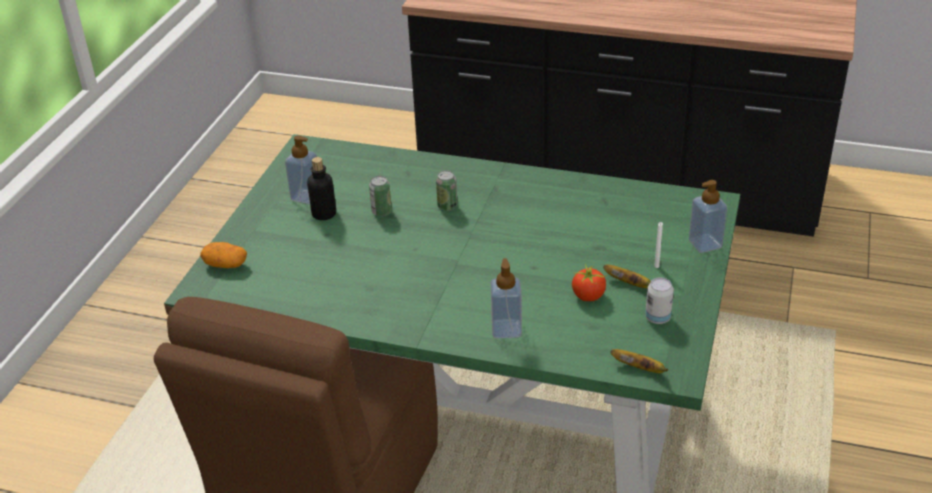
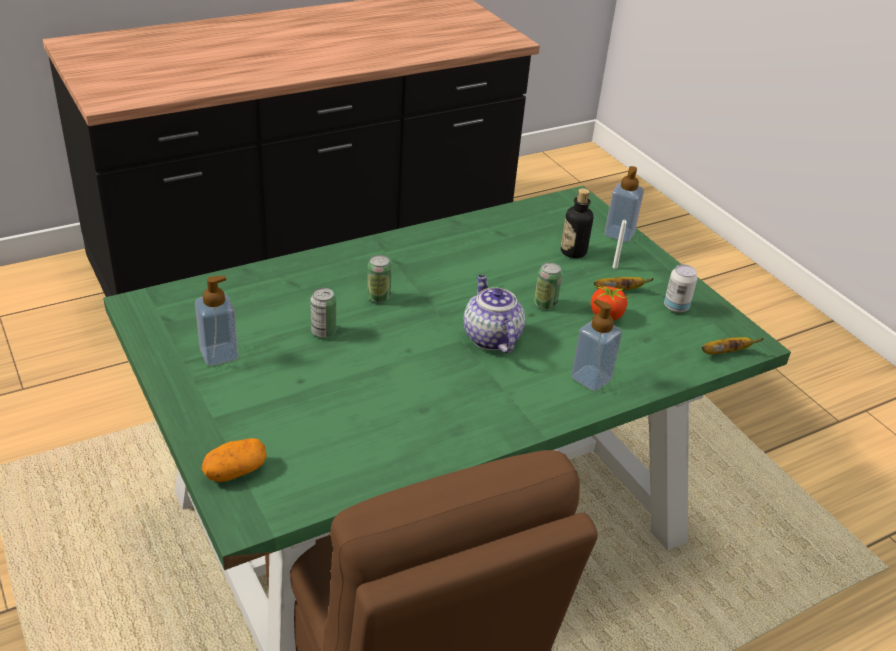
camera: 50 degrees left, 0 degrees up
bottle [307,157,336,220] -> bottle moved to [561,188,593,258]
none -> teapot [463,275,525,353]
none -> can [534,262,562,310]

